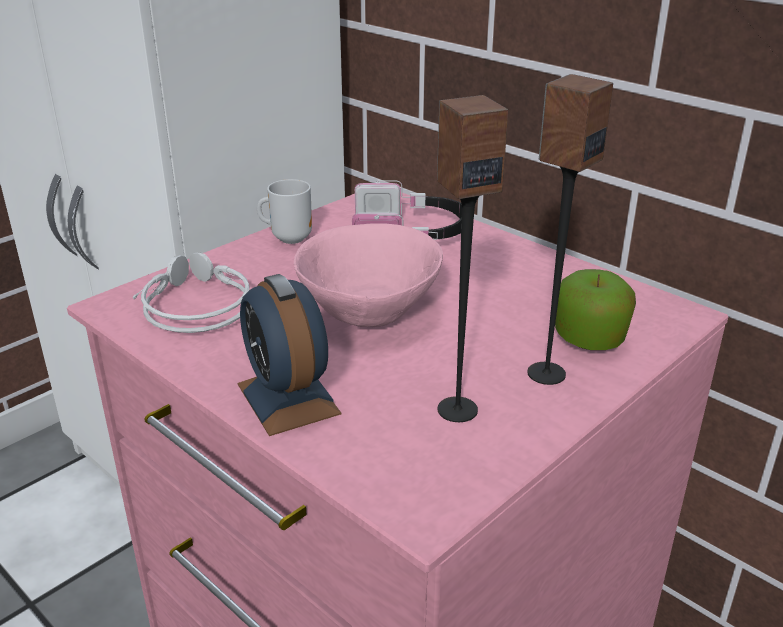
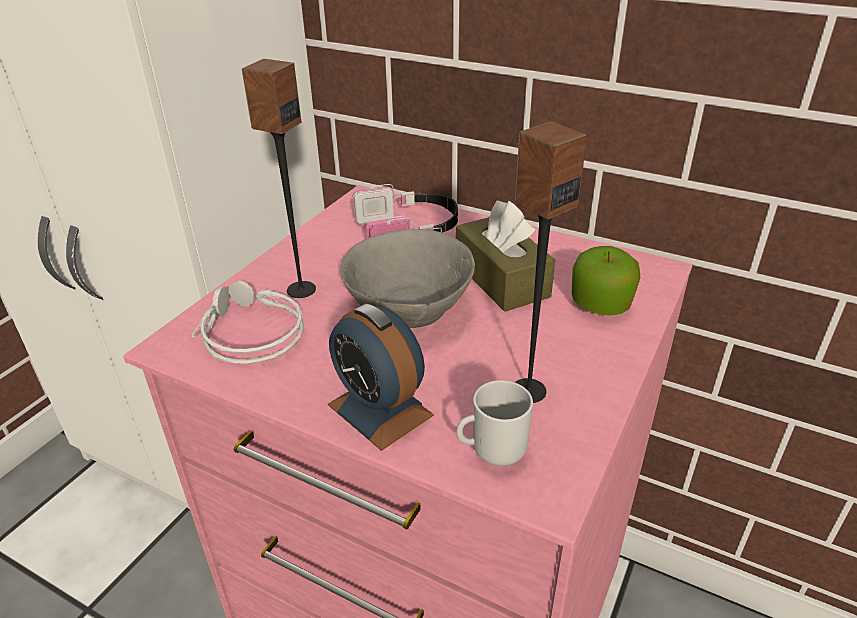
camera: 15 degrees left, 5 degrees up
mug [257,179,312,244] -> mug moved to [456,380,533,466]
pink bowl [294,223,443,327] -> grey bowl [340,229,475,328]
speaker [527,74,613,385] -> speaker moved to [242,59,316,298]
none -> brown tissue box [456,201,555,312]

